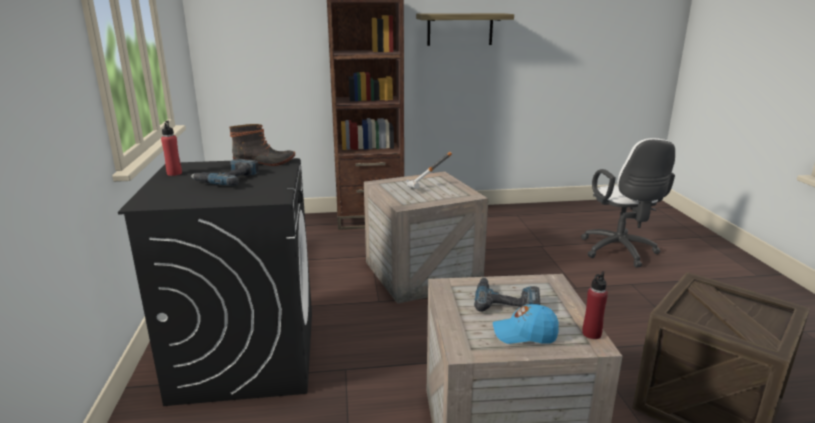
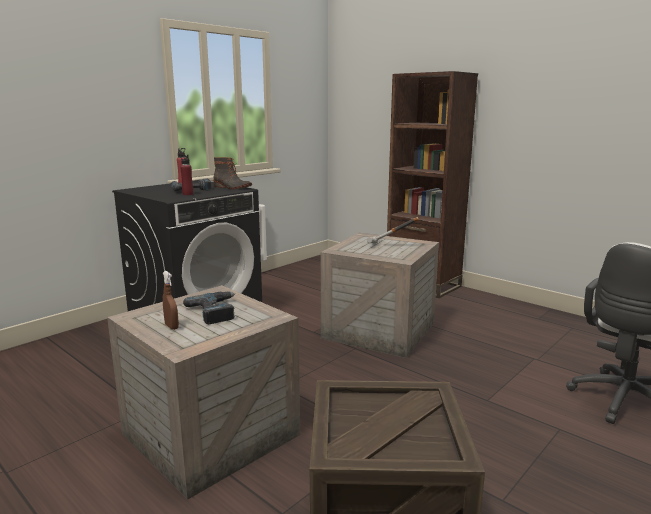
camera: 50 degrees right, 5 degrees down
shelf [416,13,514,46] -> none
blue cap [493,304,559,344] -> brown spray bottle [163,271,179,330]
red bottle [582,271,608,339] -> red bottle moved to [179,154,193,195]

